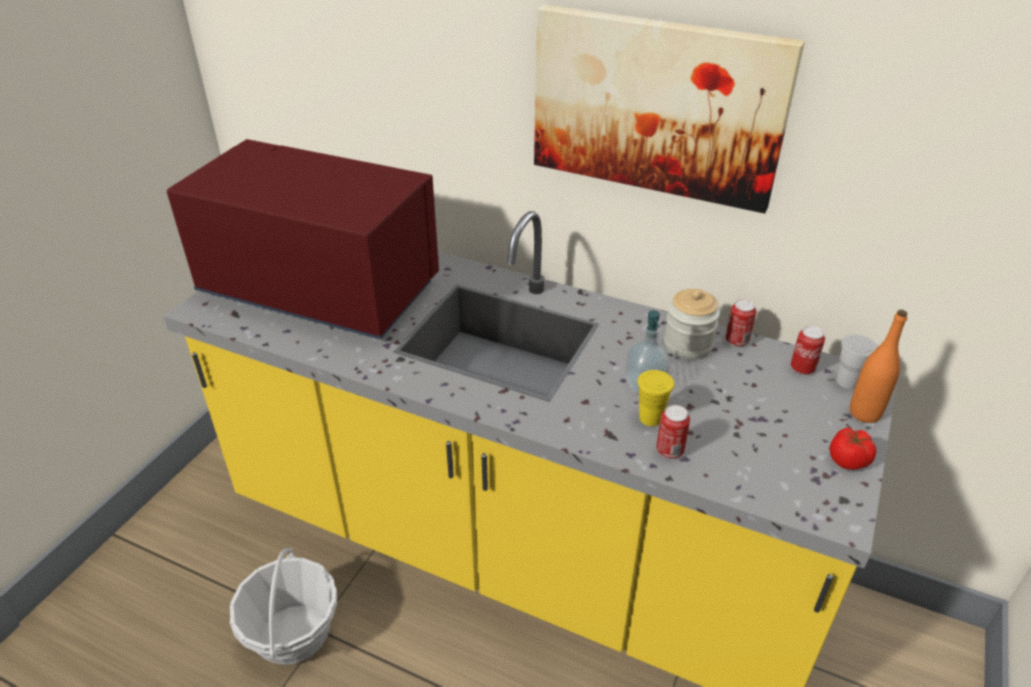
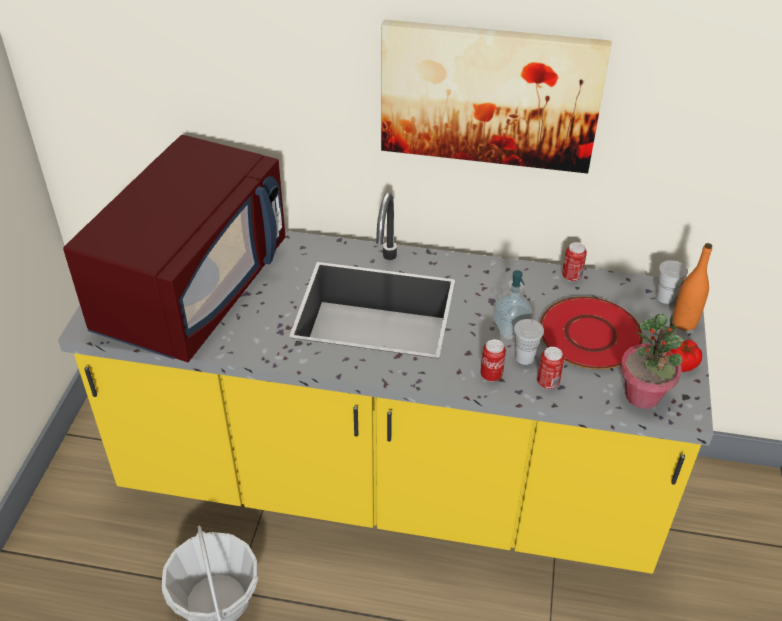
camera: 15 degrees left, 5 degrees up
red microwave [167,139,439,340] -> red microwave turned 105 degrees clockwise [63,135,285,362]
yellow cup [638,370,674,426] -> white cup [514,319,544,365]
jar [664,289,720,360] -> none
can [791,326,825,375] -> can moved to [480,339,506,382]
none -> red plate [540,297,643,369]
none -> potted plant [621,313,683,409]

